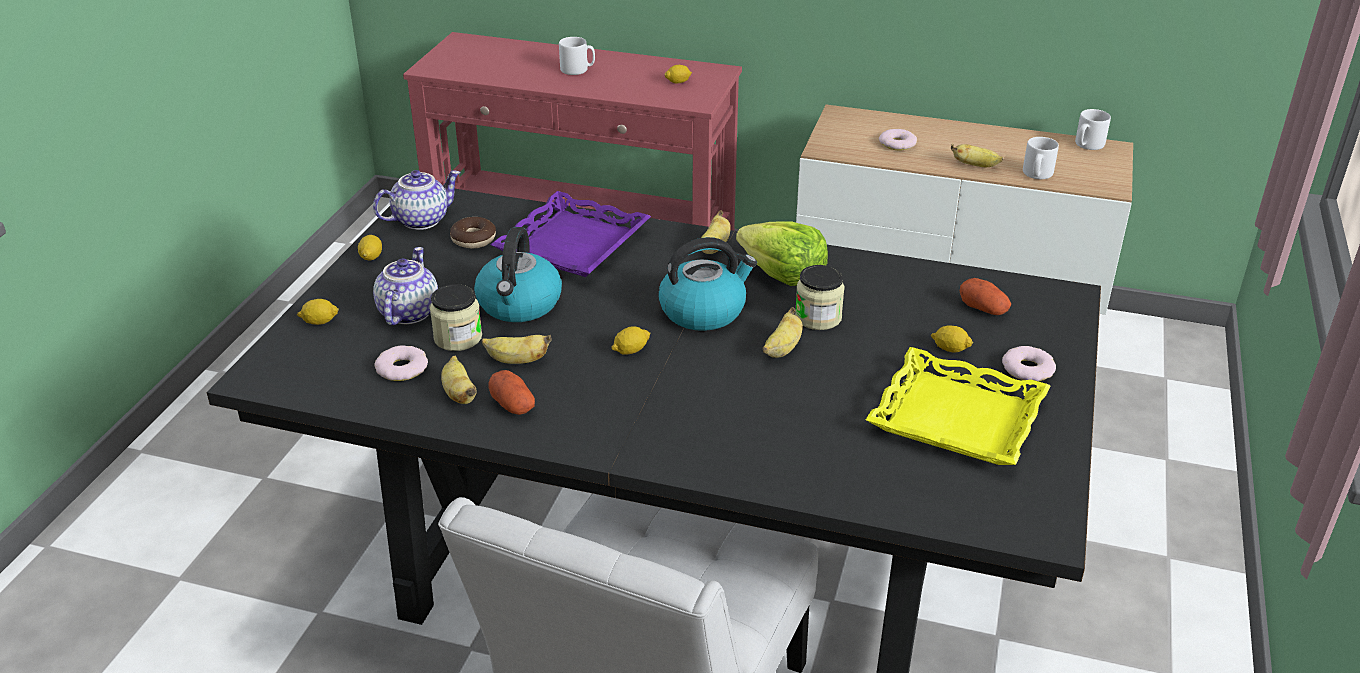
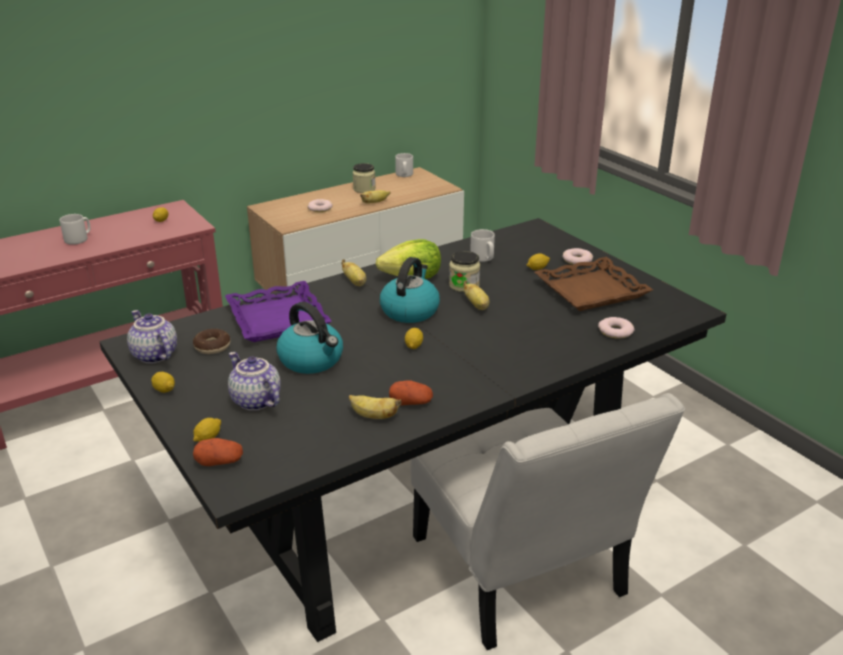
camera: 50 degrees left, 5 degrees down
teapot [373,170,461,230] -> teapot turned 45 degrees counterclockwise [127,310,177,363]
donut [375,346,428,381] -> donut moved to [598,317,635,339]
jar [430,284,482,351] -> jar moved to [352,163,376,193]
banana [482,335,552,364] -> none
yellow tray [866,347,1051,465] -> brown tray [535,257,653,311]
potato [960,278,1011,315] -> potato moved to [193,438,243,466]
grey mug [1023,137,1059,179] -> grey mug moved to [470,229,495,262]

